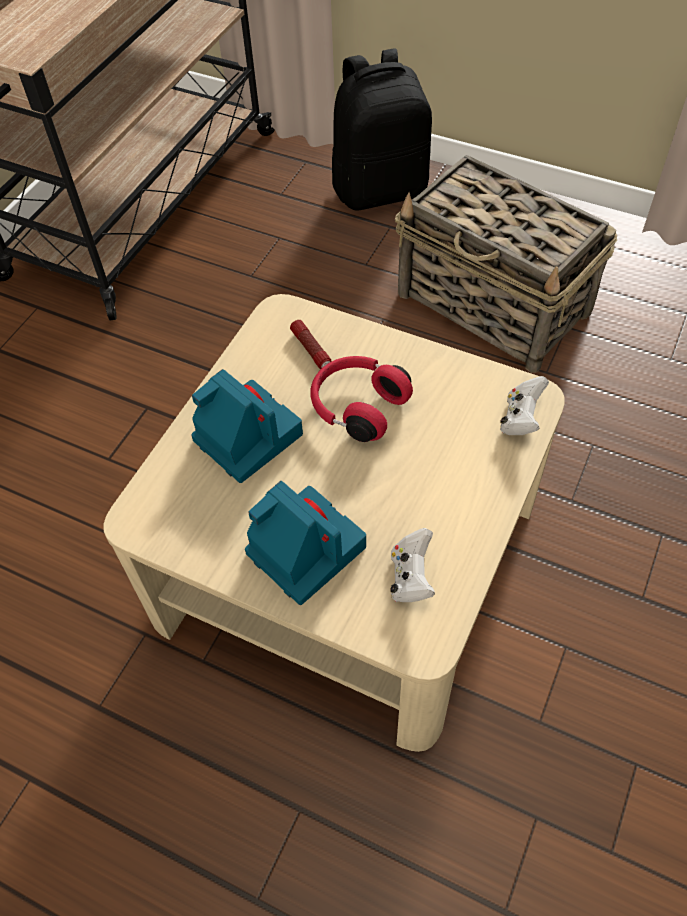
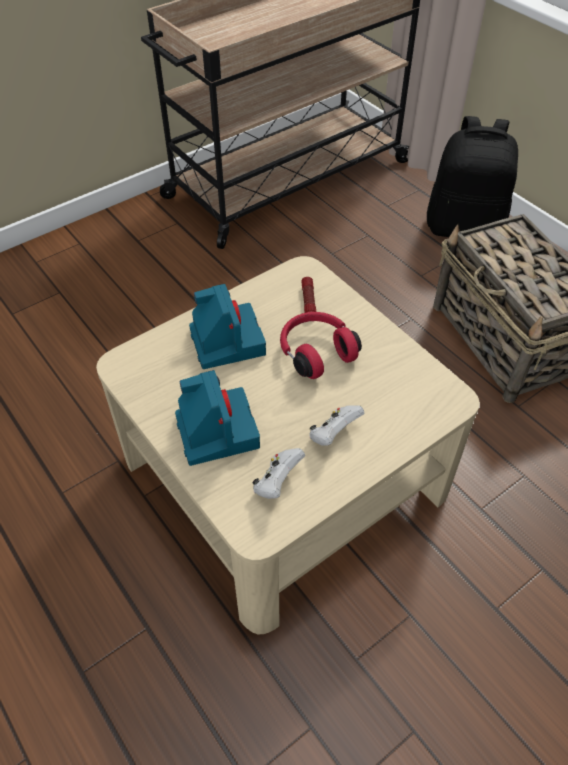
camera: 25 degrees right, 5 degrees down
white game controller [500,376,549,435] -> white game controller moved to [310,405,364,445]

